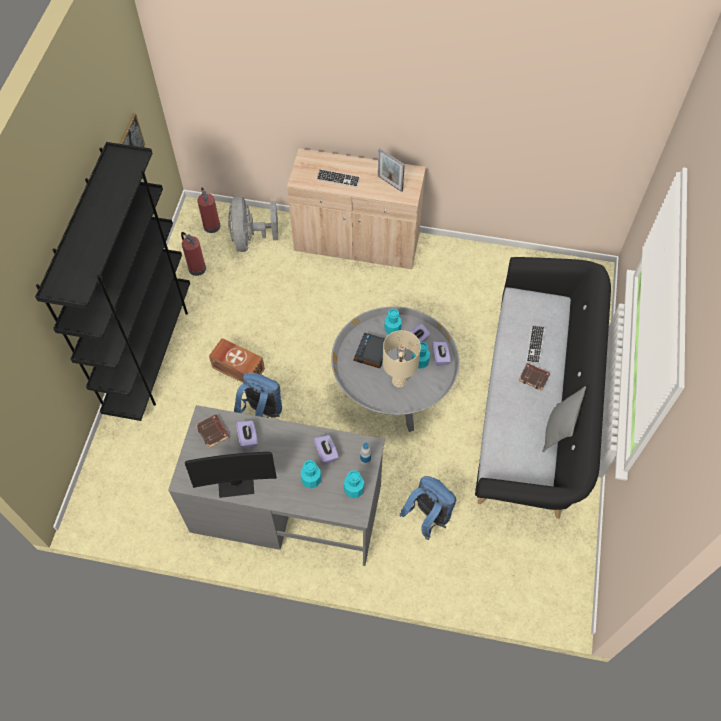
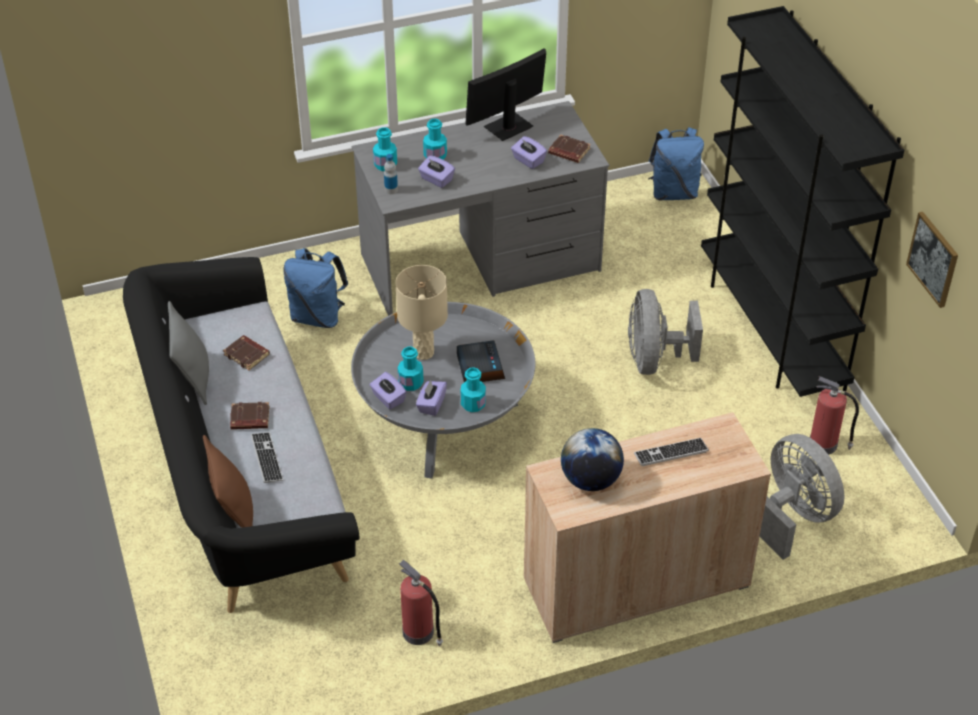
camera: 150 degrees right, 15 degrees down
fire extinguisher [197,187,220,233] -> fire extinguisher moved to [398,560,443,646]
brown storage box [209,338,265,383] -> grey fan [628,289,703,375]
blue backpack [234,373,282,418] -> blue backpack moved to [648,127,704,200]
picture frame [378,148,405,192] -> globe [561,428,624,491]
none -> brown pillow [203,435,253,528]
none -> brown book [223,335,270,370]

